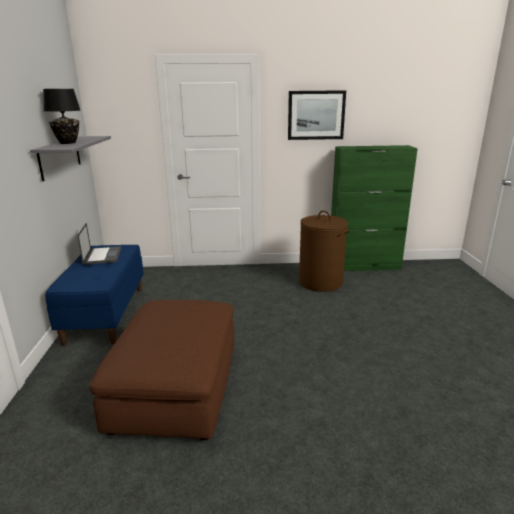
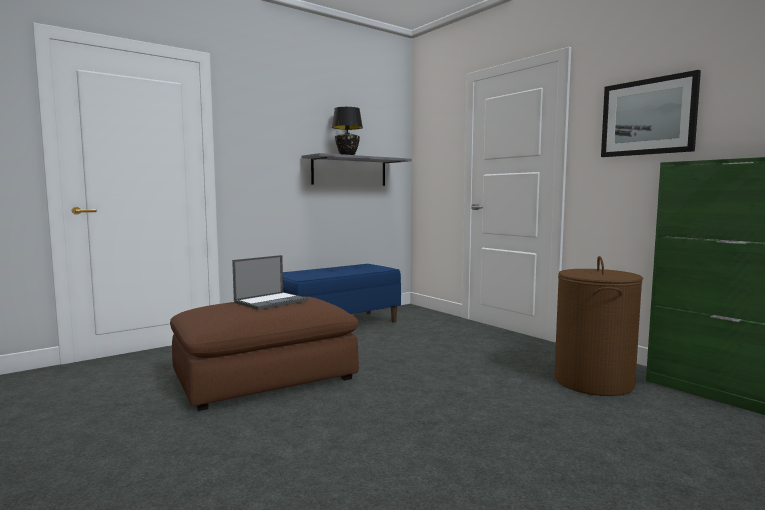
camera: 55 degrees right, 15 degrees down
laptop [77,223,121,265] -> laptop moved to [232,255,308,310]

